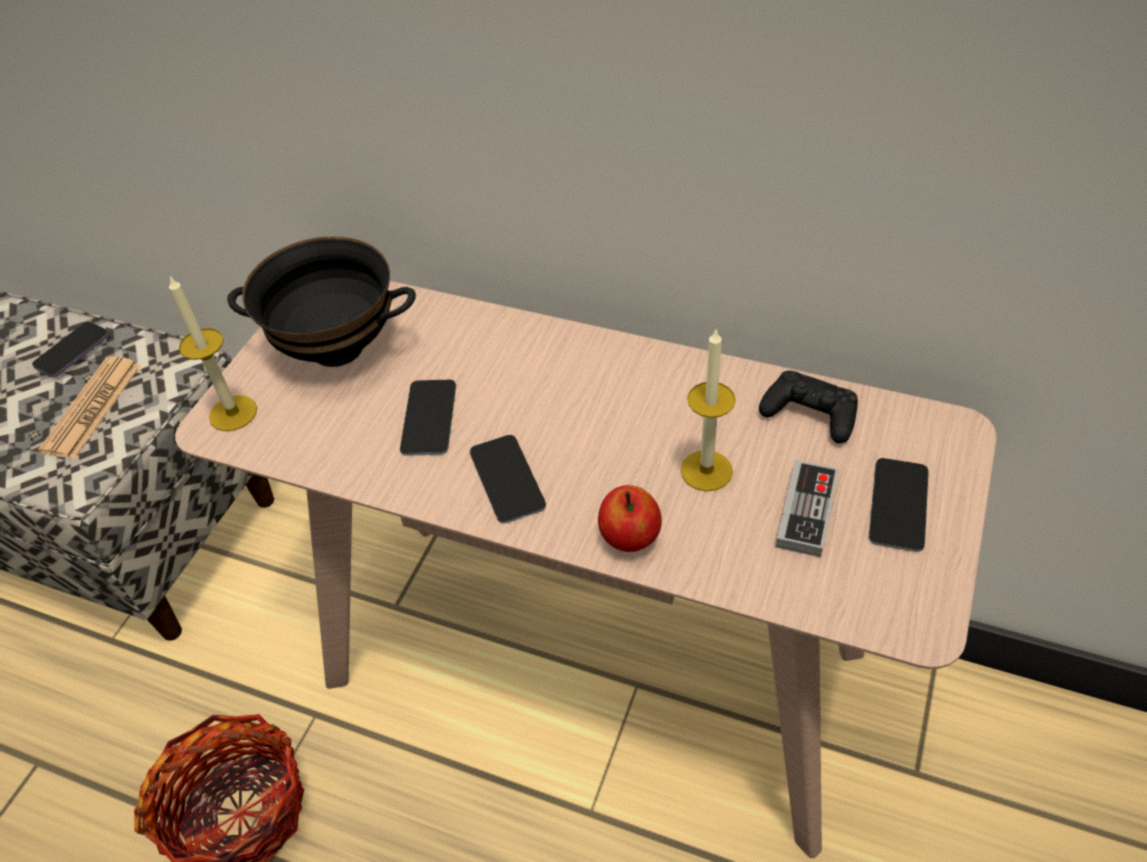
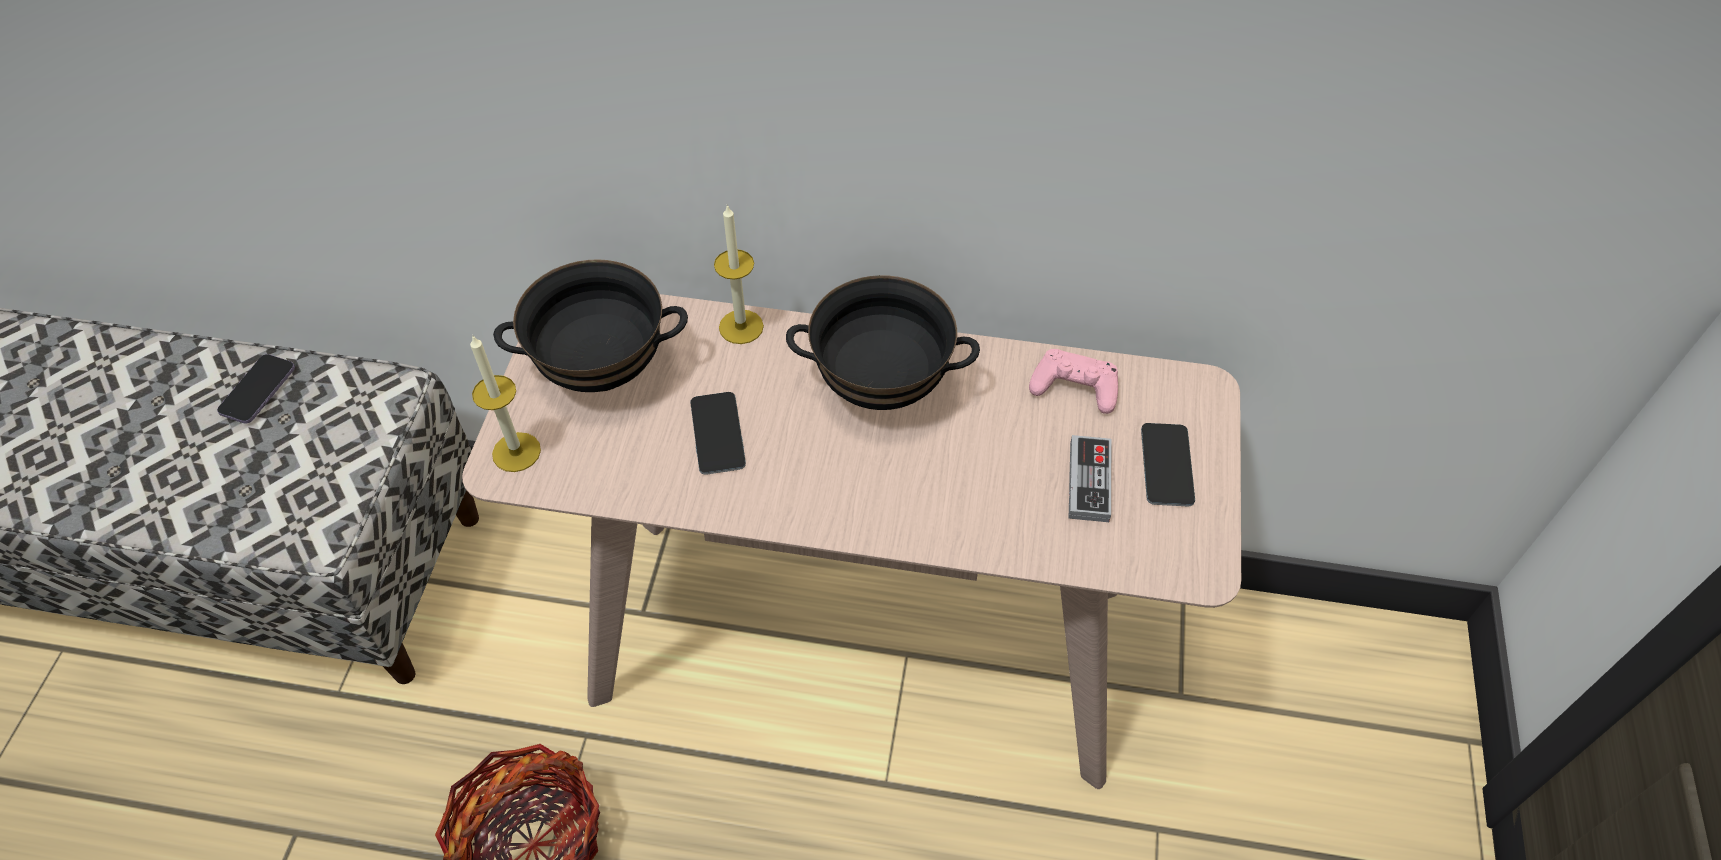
camera: 15 degrees left, 5 degrees up
newspaper [38,356,141,459] -> none
phone [470,435,546,523] -> none
apple [598,485,662,552] -> none
candle [681,330,736,491] -> candle moved to [714,205,764,344]
black game controller [759,371,858,444] -> pink game controller [1029,349,1118,414]
none -> black bowl [786,275,980,410]

